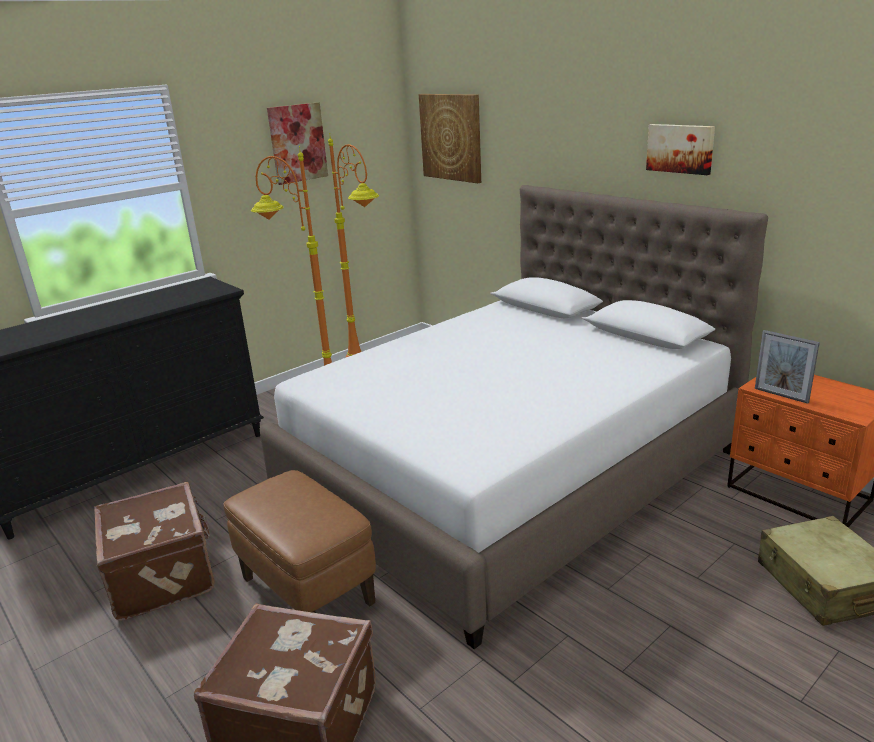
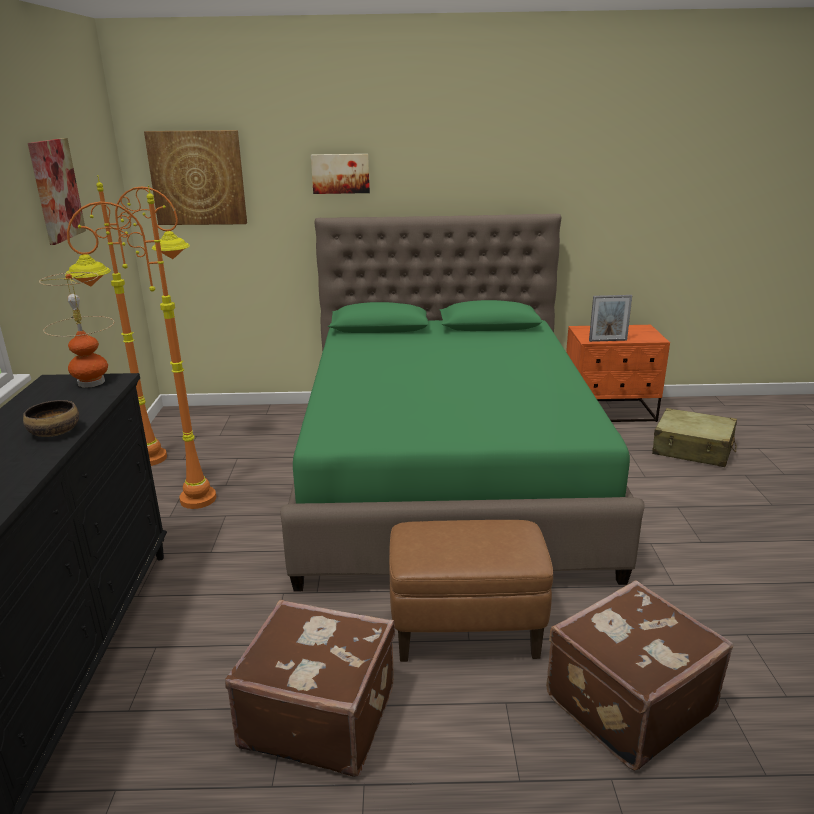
camera: 50 degrees left, 0 degrees up
white bed [260,185,768,649] -> green bed [280,214,645,592]
picture [646,124,715,175] -> picture moved to [311,154,370,194]
none -> bowl [23,400,79,437]
none -> table lamp [39,272,114,388]

